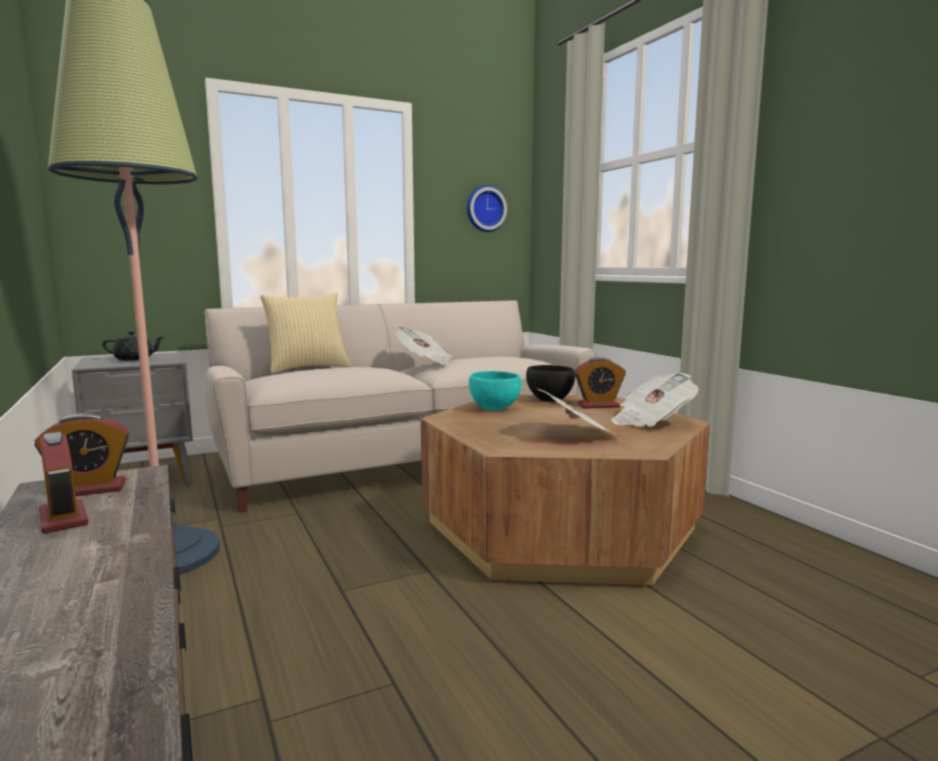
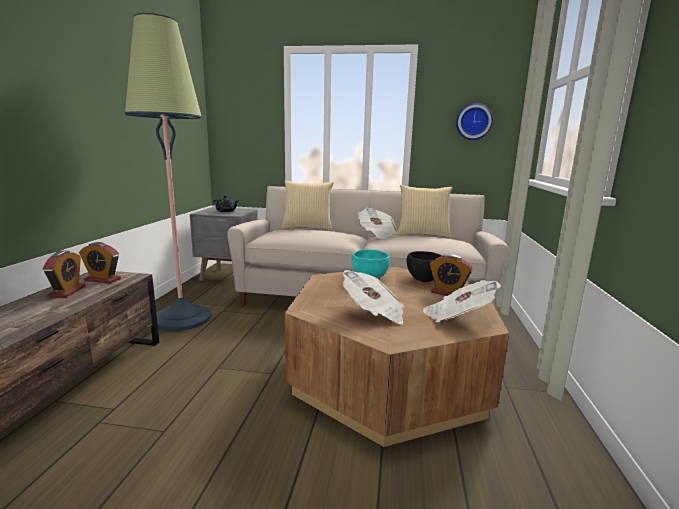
camera: 35 degrees right, 5 degrees up
none -> pillow [397,185,453,238]

